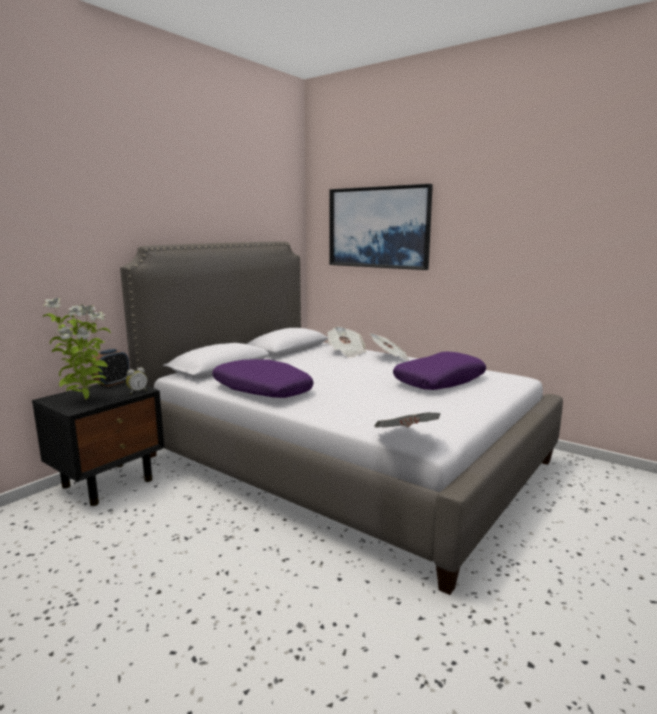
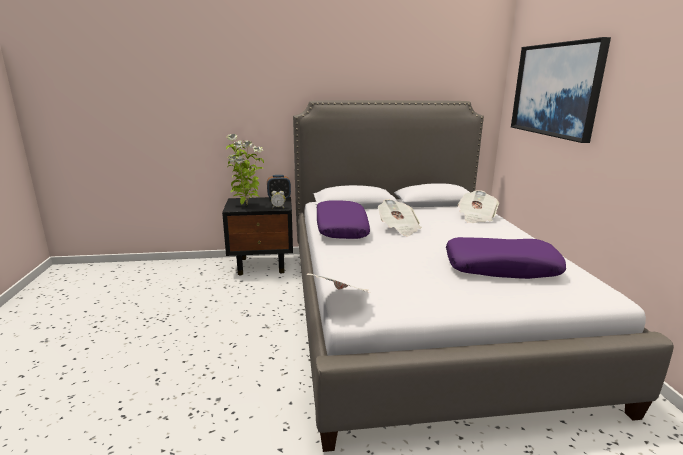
camera: 45 degrees right, 5 degrees up
newspaper [369,333,410,361] -> newspaper moved to [378,199,422,237]

